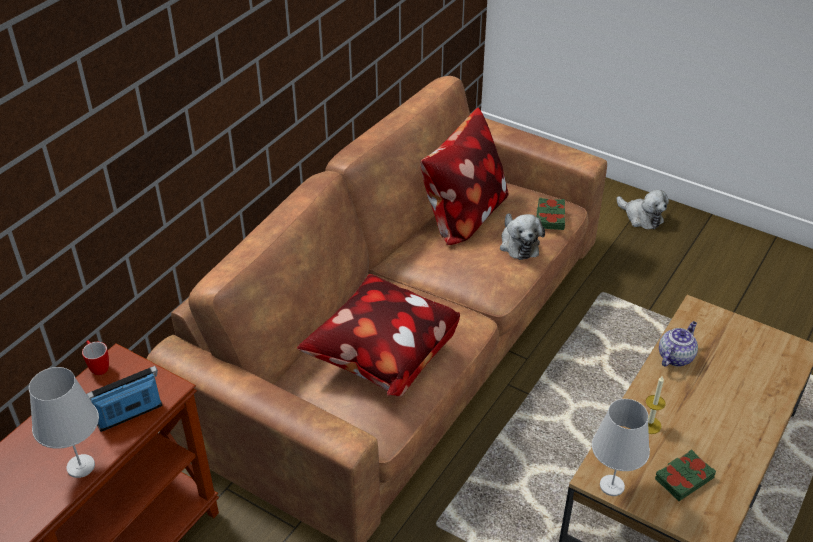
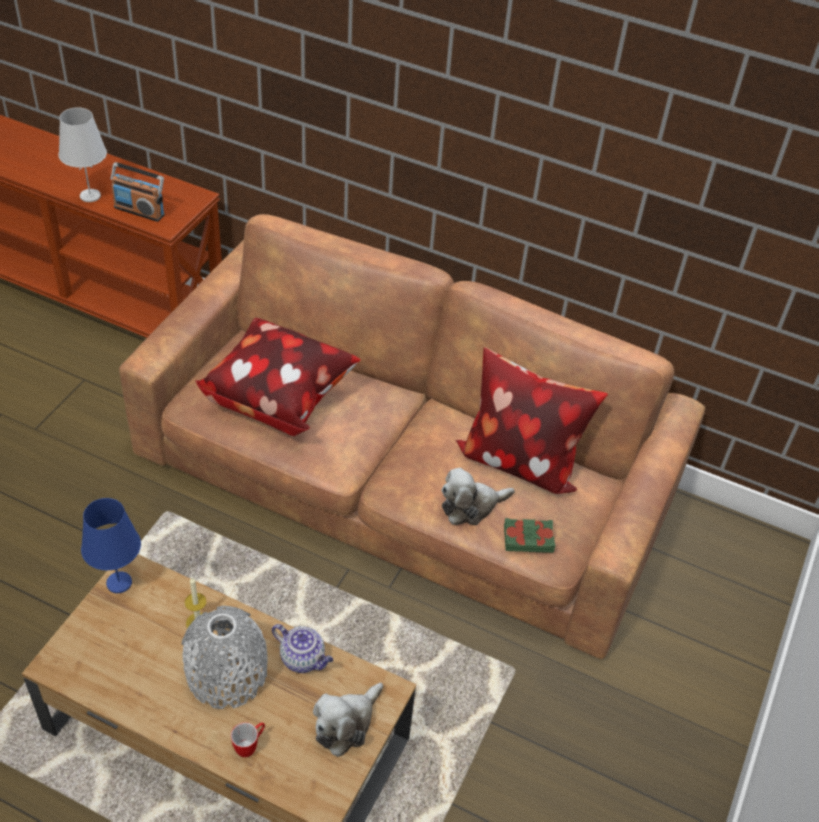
camera: 80 degrees right, 5 degrees up
mug [82,340,109,375] -> mug moved to [231,722,265,757]
radio [86,366,162,432] -> radio turned 150 degrees clockwise [110,162,165,222]
white table lamp [592,399,650,496] -> blue table lamp [81,498,141,593]
plush toy [617,189,669,230] -> plush toy moved to [313,683,383,757]
green book [655,449,716,501] -> none
none -> grey vase [182,606,267,709]

